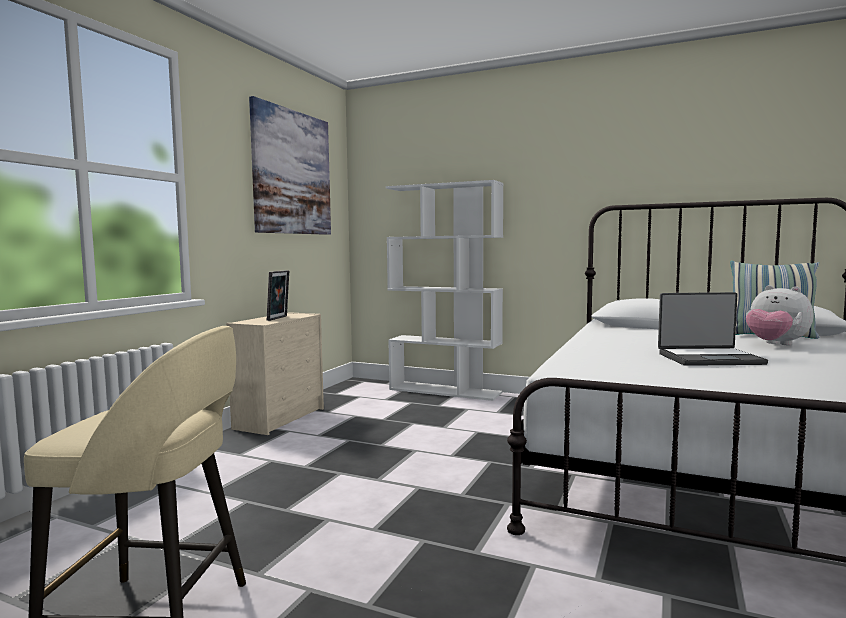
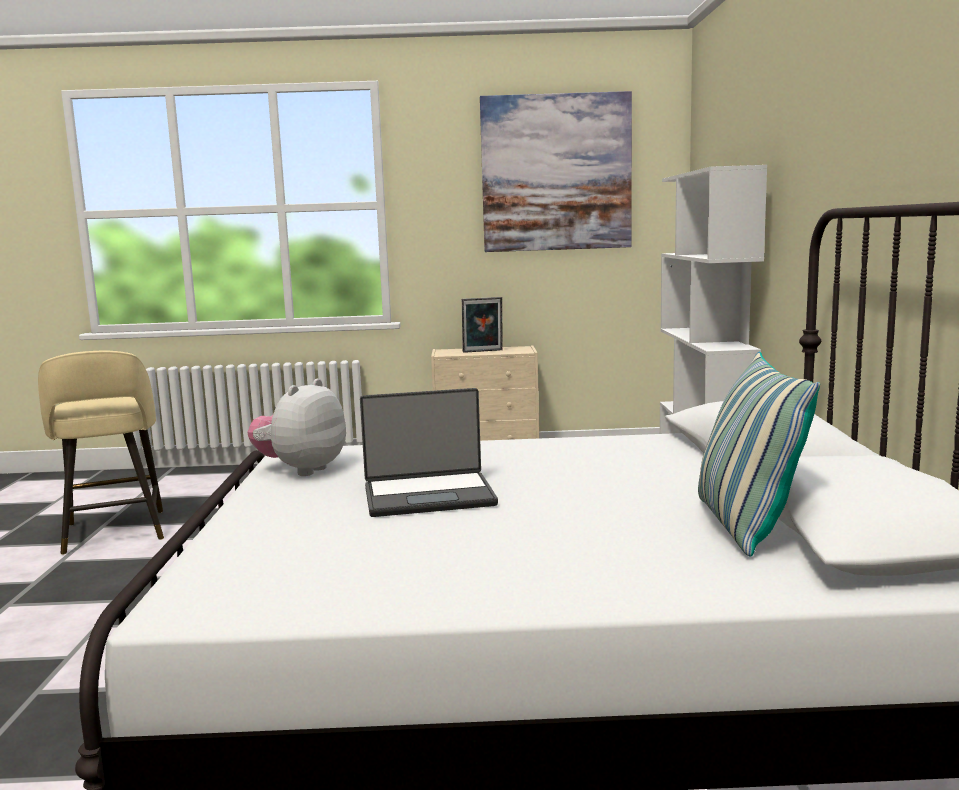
camera: 65 degrees right, 5 degrees up
laptop [658,292,768,366] -> laptop turned 75 degrees counterclockwise [360,388,498,517]
plush toy [746,285,814,345] -> plush toy moved to [247,379,346,476]

